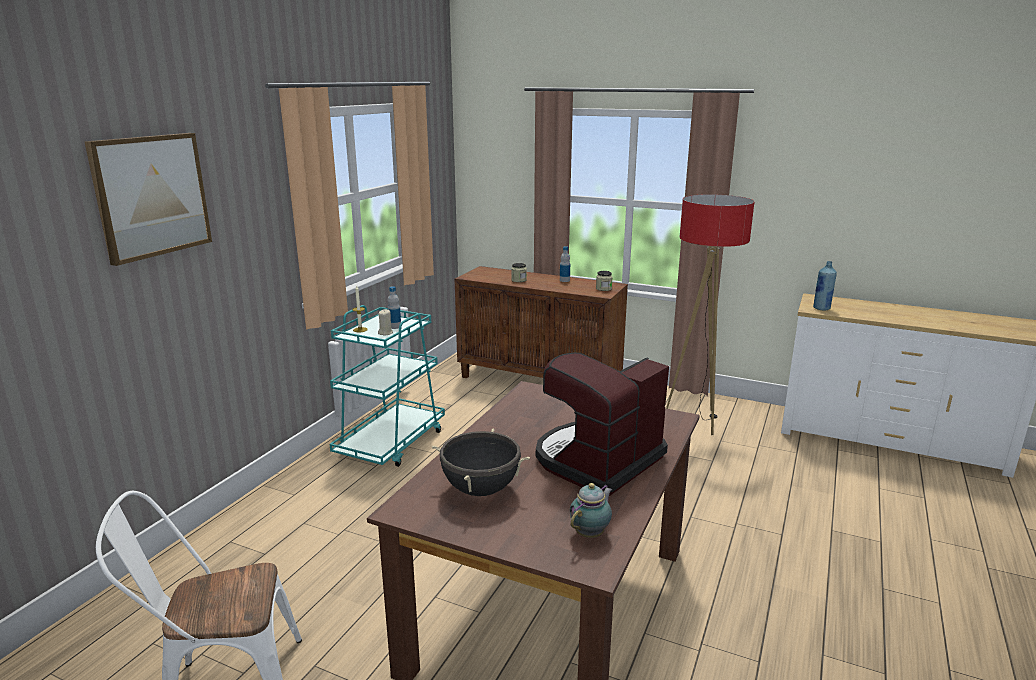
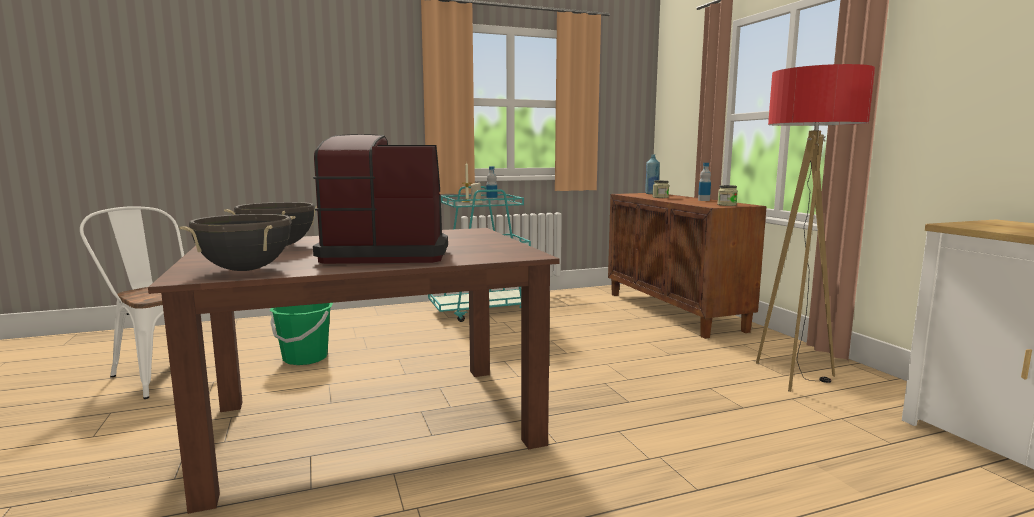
camera: 45 degrees right, 10 degrees down
picture [84,133,212,266] -> none
teapot [570,483,612,538] -> black cooking pot [179,214,295,271]
blue bottle [813,261,837,311] -> blue bottle moved to [645,155,660,194]
none -> green bucket [270,303,333,365]

